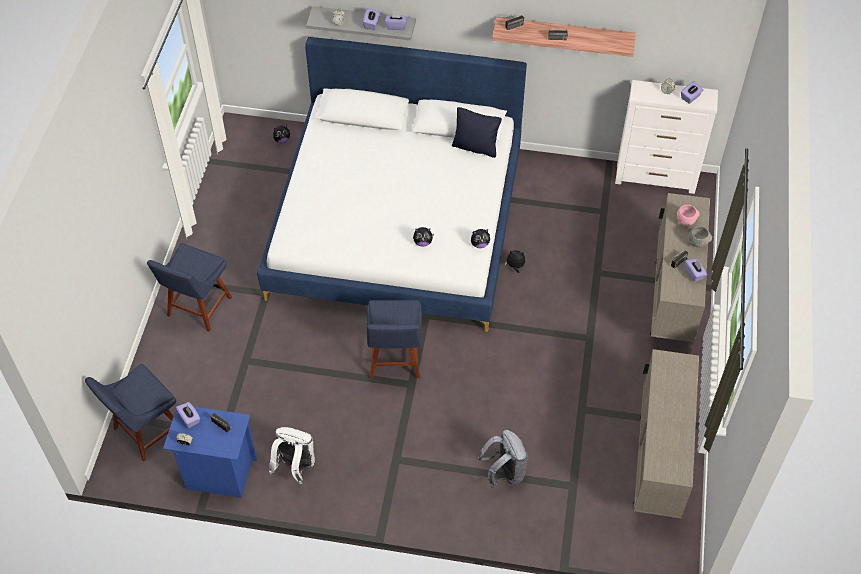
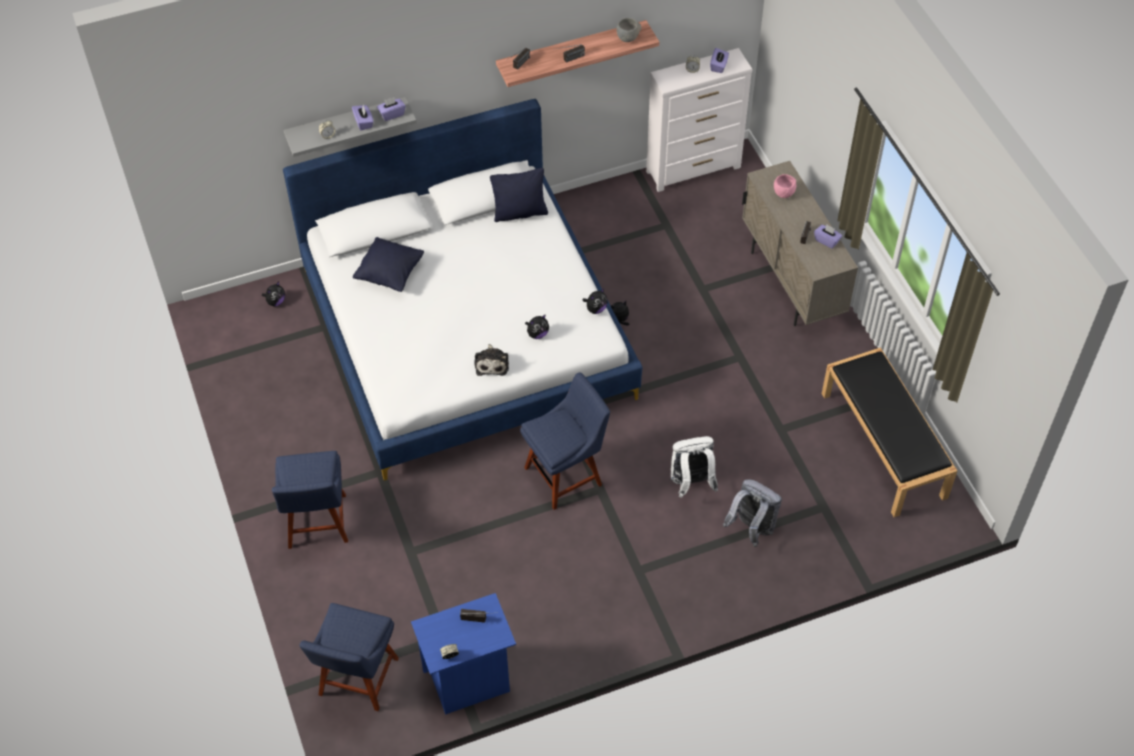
camera: 30 degrees left, 0 degrees up
purple tissue box [176,402,200,428] -> none
white backpack [269,427,315,484] -> white backpack moved to [670,436,719,498]
blue chair [367,300,422,379] -> blue chair turned 90 degrees counterclockwise [520,372,610,510]
beige cabinet [633,349,699,518] -> black bench [822,347,957,517]
grey bowl [689,226,712,248] -> grey bowl moved to [616,18,641,42]
none -> black pillow [353,237,424,292]
none -> plush toy [474,344,509,376]

